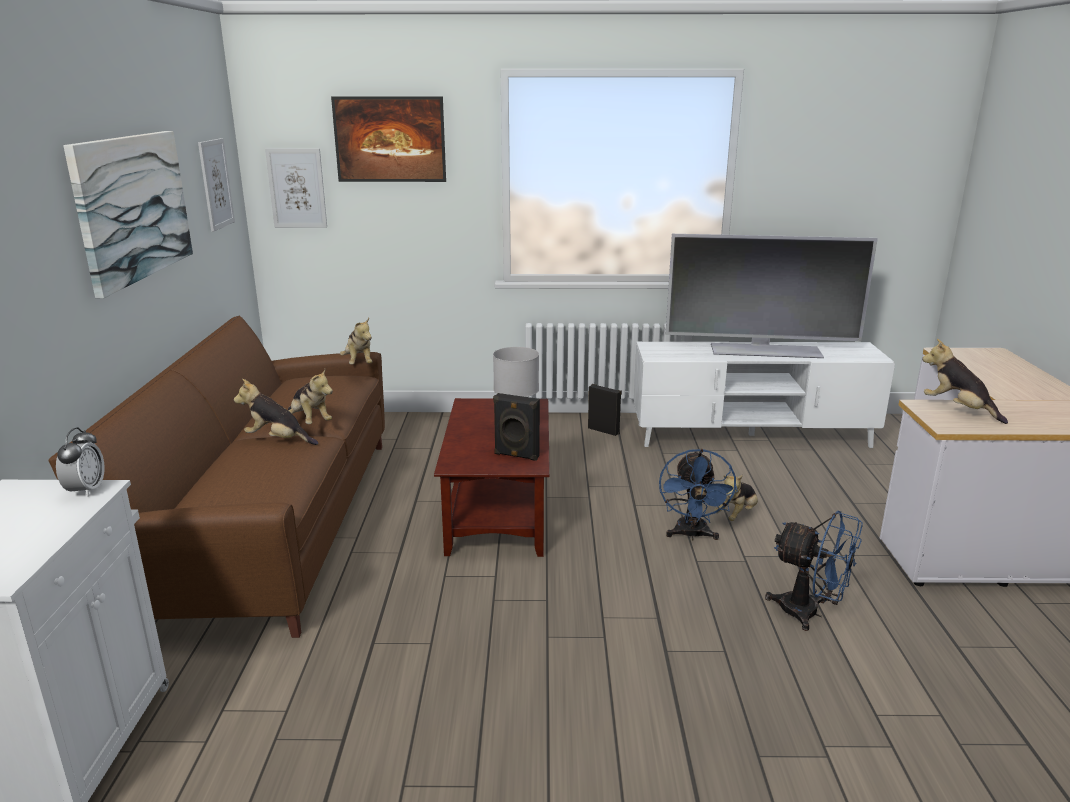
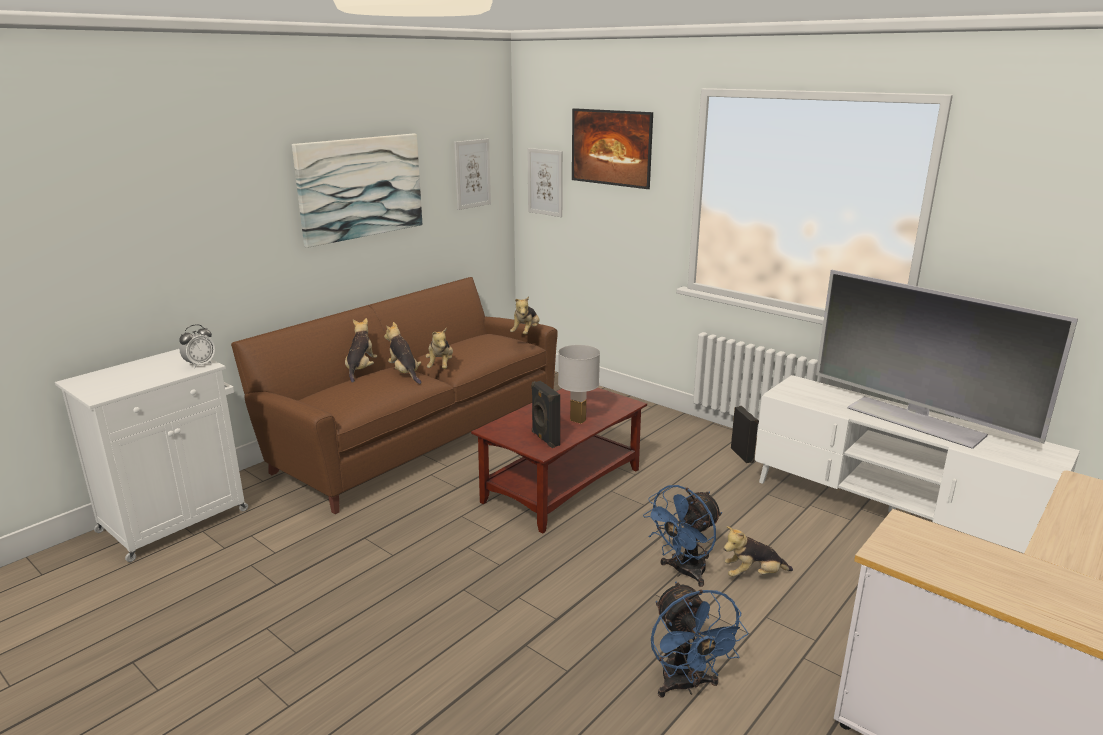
camera: 40 degrees right, 0 degrees up
plush toy [922,339,1008,424] -> plush toy moved to [345,318,377,382]

